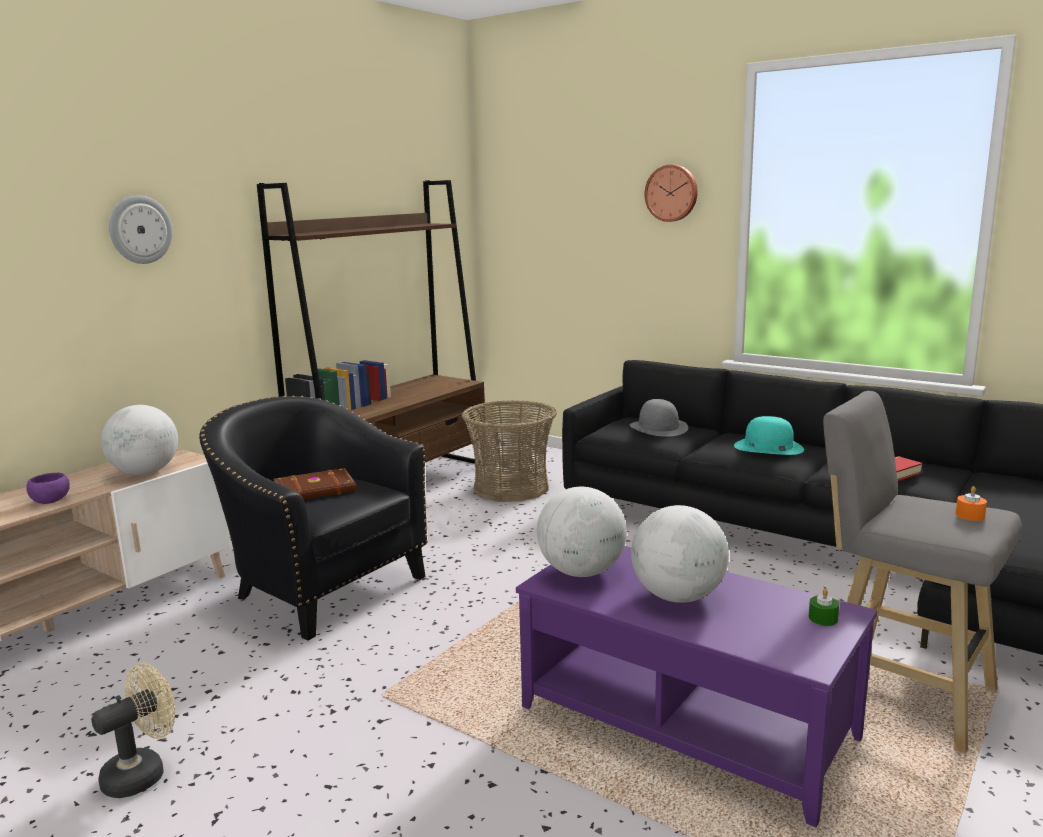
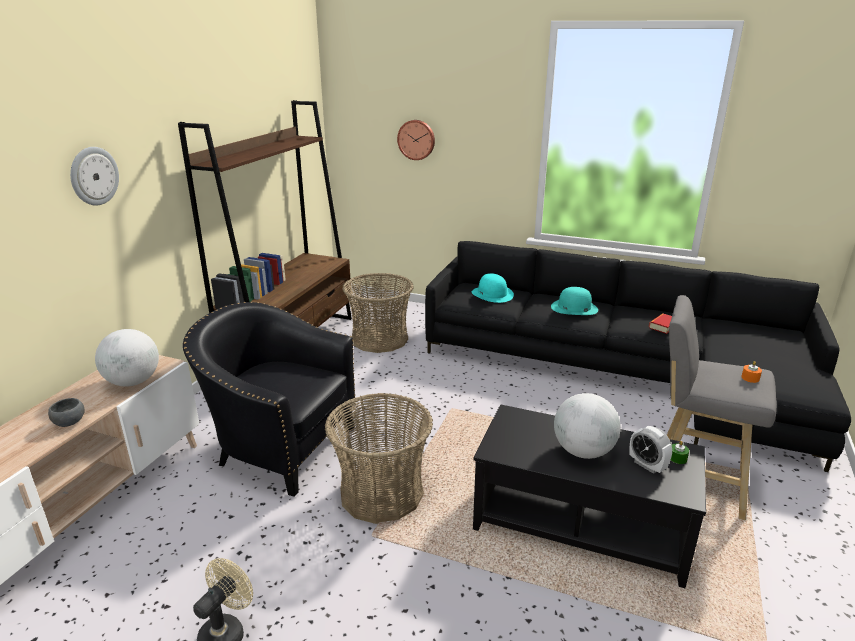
camera: 15 degrees left, 10 degrees up
purple bowl [26,473,70,504] -> grey bowl [48,398,85,427]
brown book [274,468,356,500] -> none
purple coffee table [516,546,877,827] -> black coffee table [473,404,706,588]
globe [537,487,627,577] -> none
grey hat [630,399,688,437] -> turquoise hat [472,273,514,303]
wall clock [645,165,698,222] -> wall clock moved to [397,120,435,160]
none -> basket [325,393,433,524]
none -> alarm clock [630,426,672,474]

